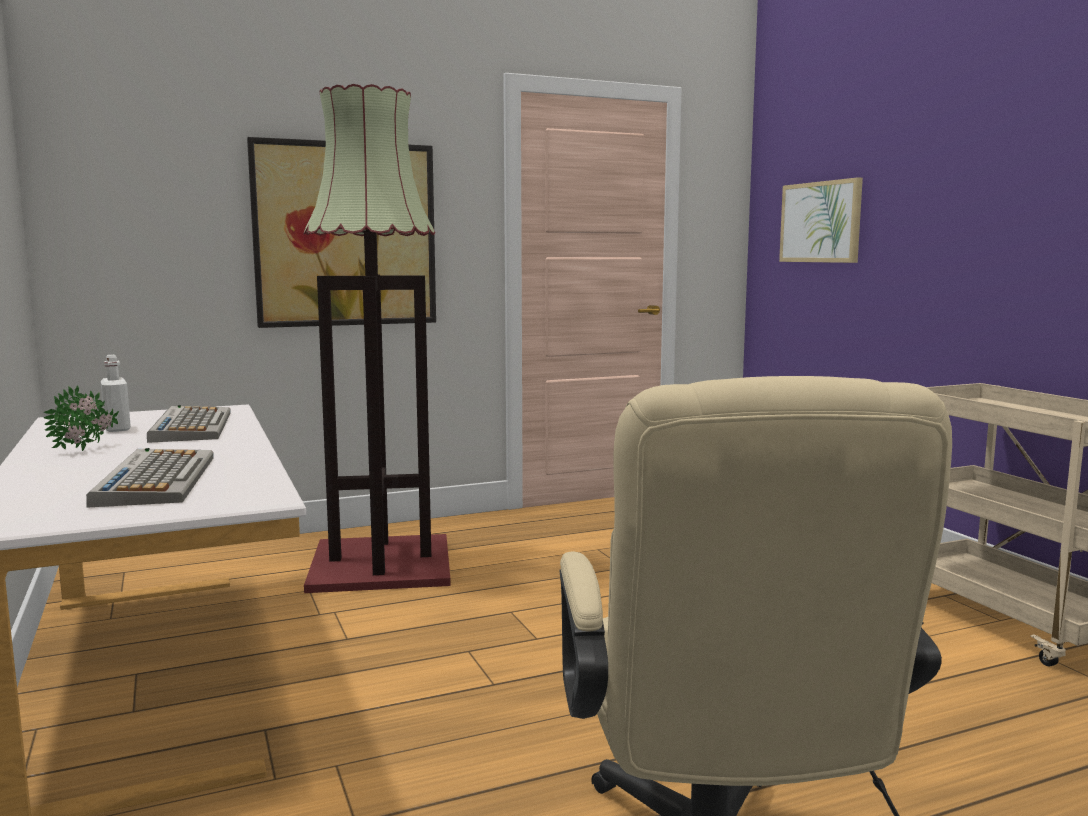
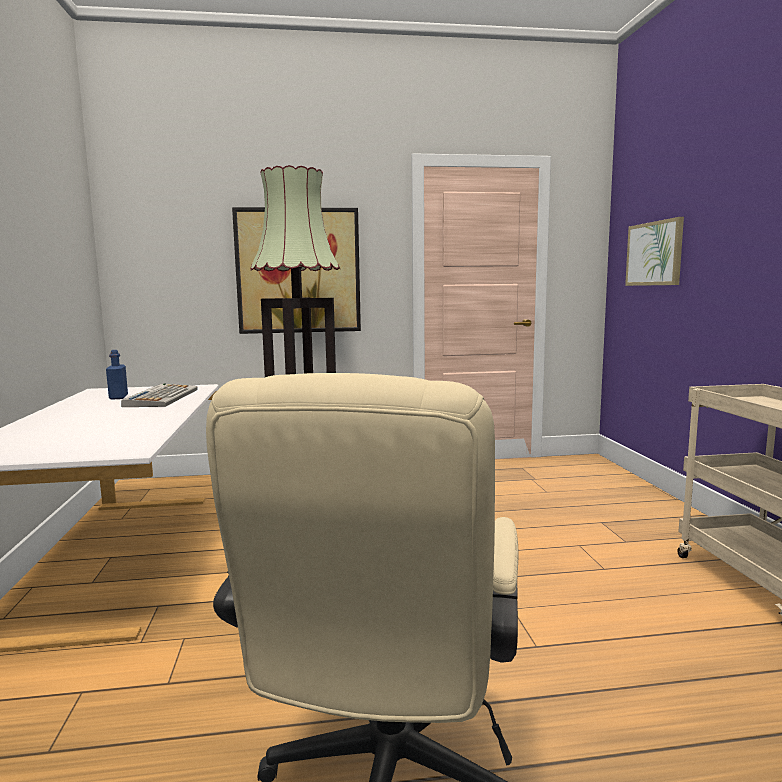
camera: 15 degrees right, 0 degrees up
potted plant [44,385,119,451] -> none
keyboard [86,448,214,508] -> none
white bottle [100,355,131,432] -> blue bottle [106,350,128,400]

